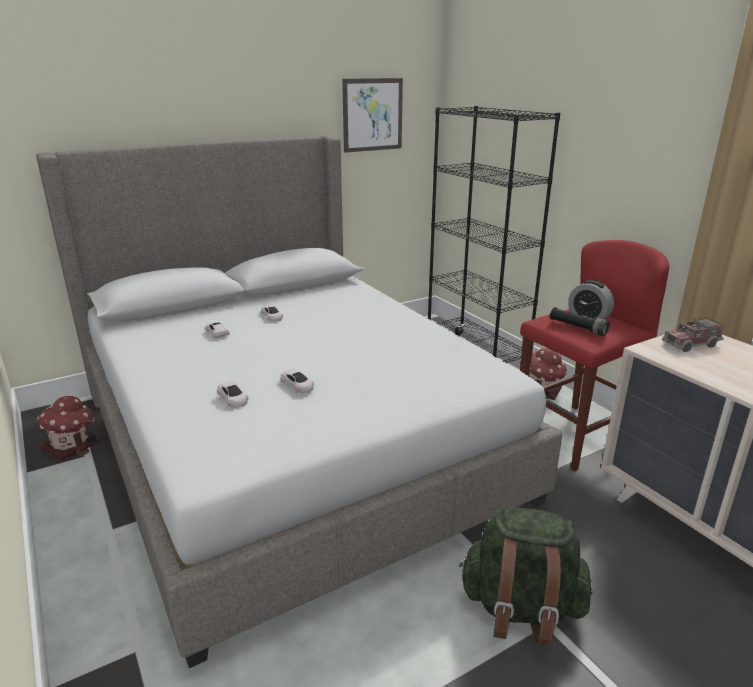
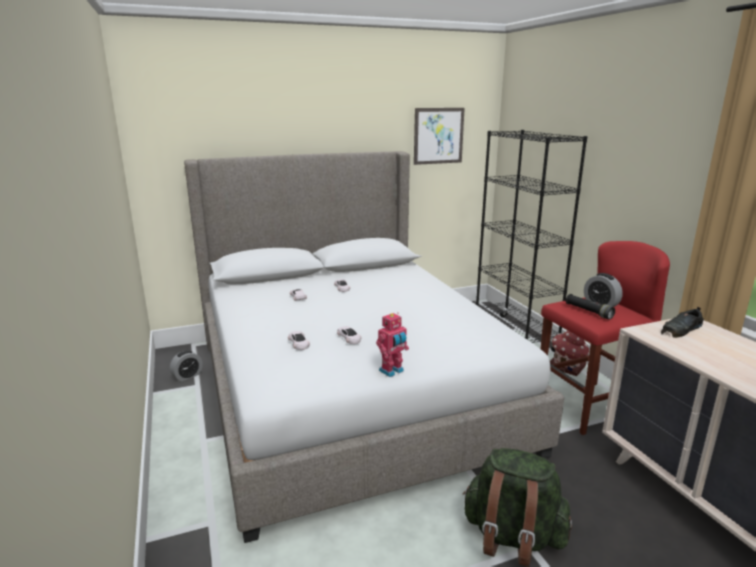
camera: 10 degrees right, 5 degrees down
toy house [37,396,100,461] -> alarm clock [170,350,203,381]
toy truck [662,317,724,352] -> black shoe [661,307,704,338]
none -> toy robot [376,313,409,377]

